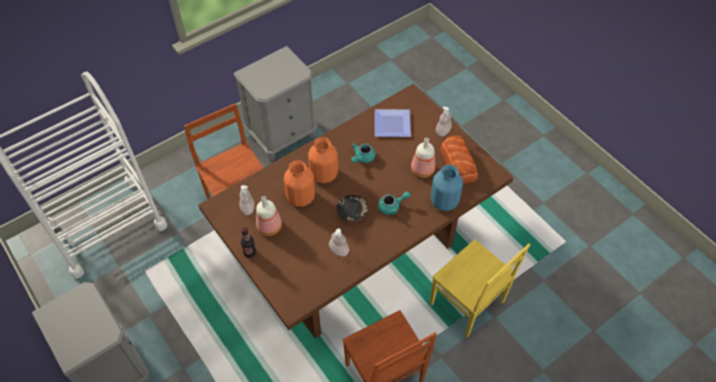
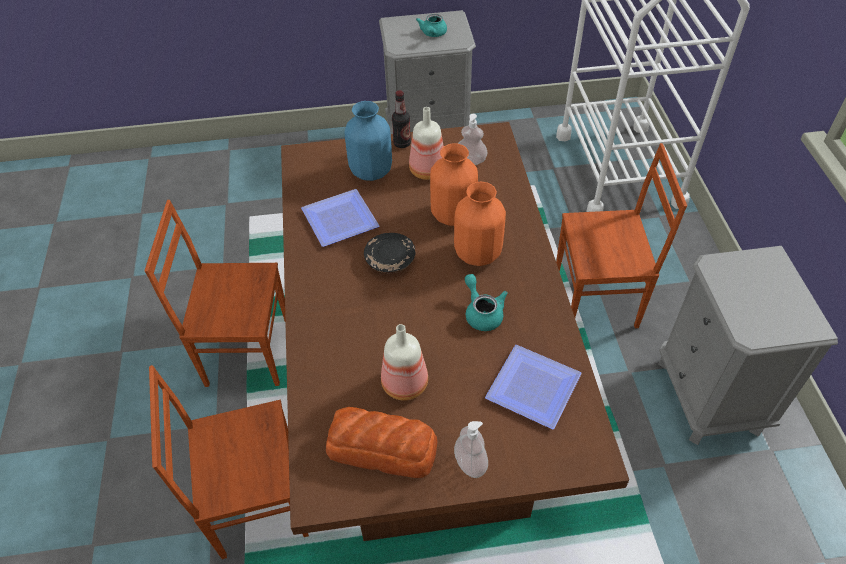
camera: 120 degrees right, 5 degrees down
soap dispenser [329,228,350,256] -> plate [301,189,379,247]
turquoise teapot [378,192,411,215] -> turquoise teapot moved to [416,14,447,37]
yellow chair [430,239,530,338] -> brown chair [149,365,309,559]
blue vase [431,164,463,211] -> blue vase moved to [344,101,392,181]

